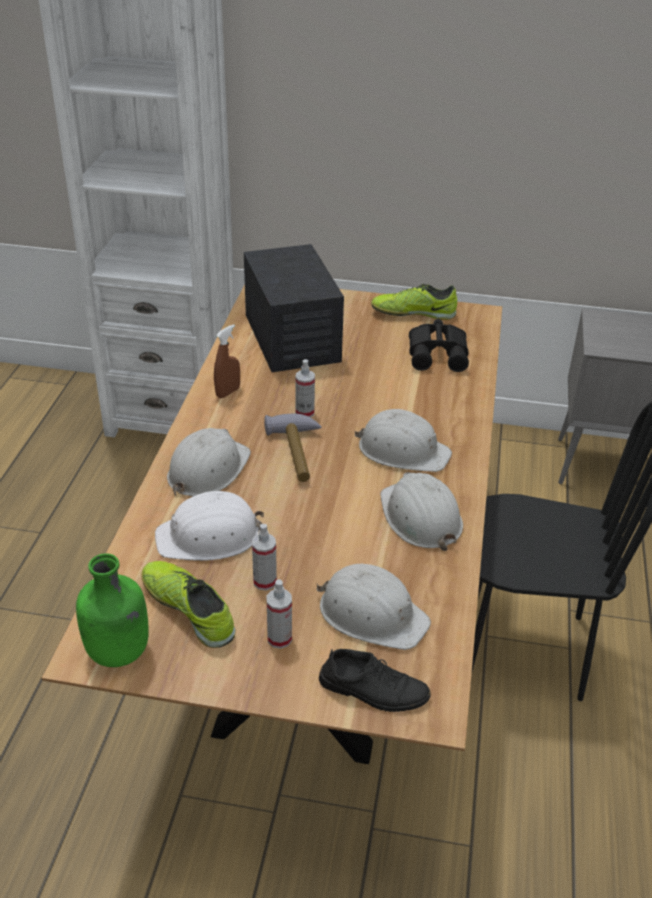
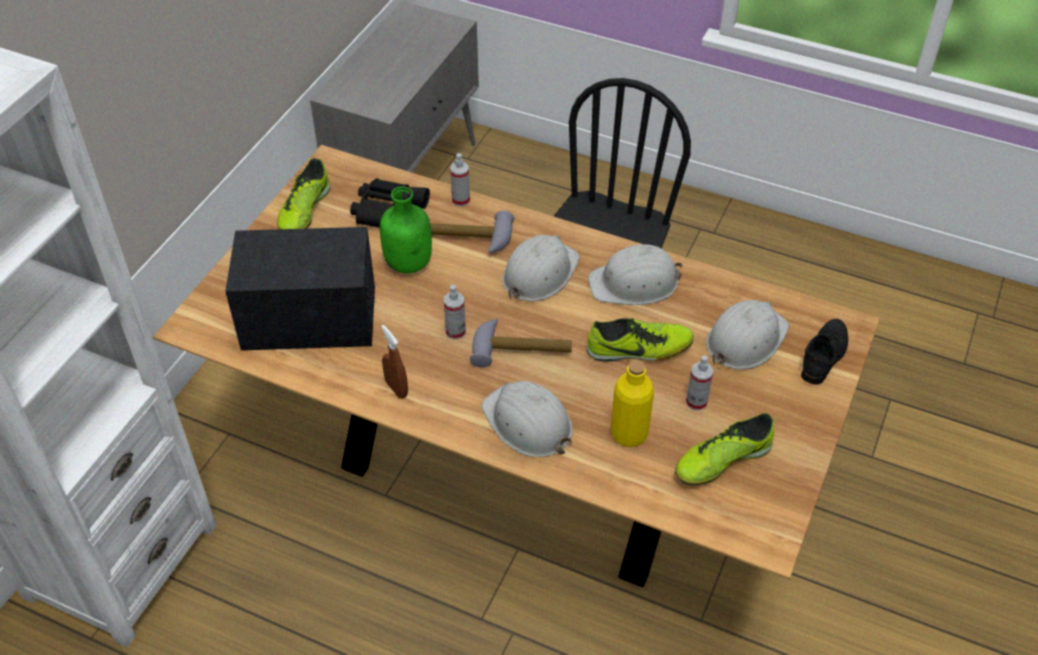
camera: 75 degrees left, 10 degrees up
green bottle [76,553,149,667] -> green bottle moved to [380,187,432,273]
white hard hat [155,491,264,561] -> yellow bottle [611,360,654,447]
spray bottle [266,579,292,649] -> spray bottle moved to [450,153,470,207]
none -> hammer [430,211,514,253]
none -> shoe [587,318,694,362]

